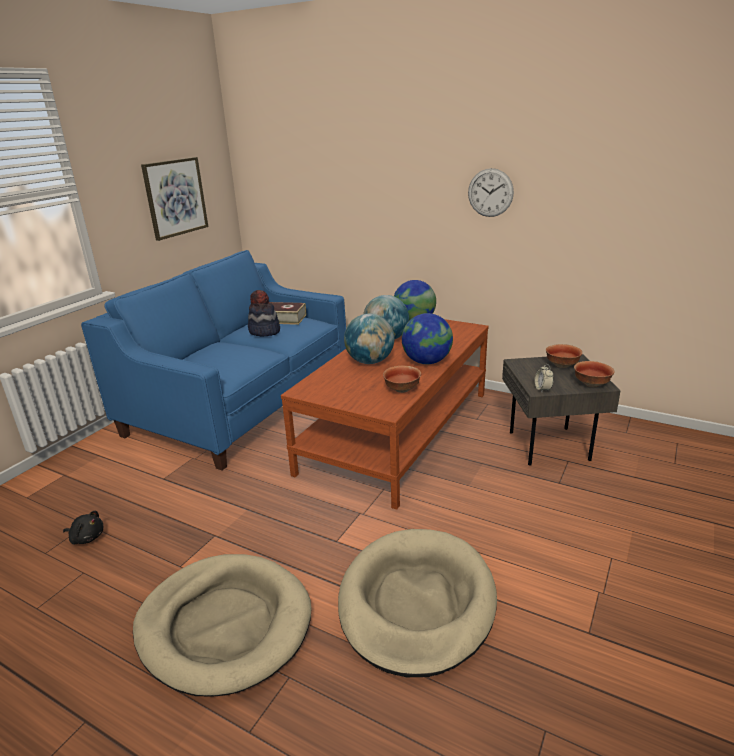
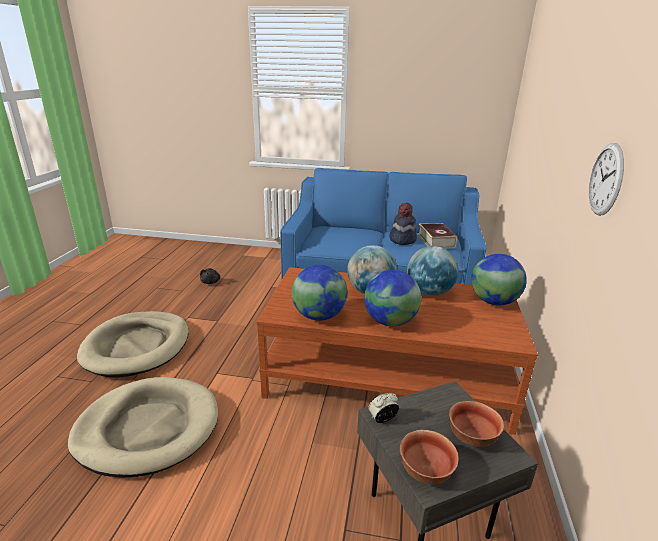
camera: 70 degrees right, 0 degrees up
picture [141,157,208,241] -> none
bowl [383,366,421,393] -> globe [292,265,347,321]

